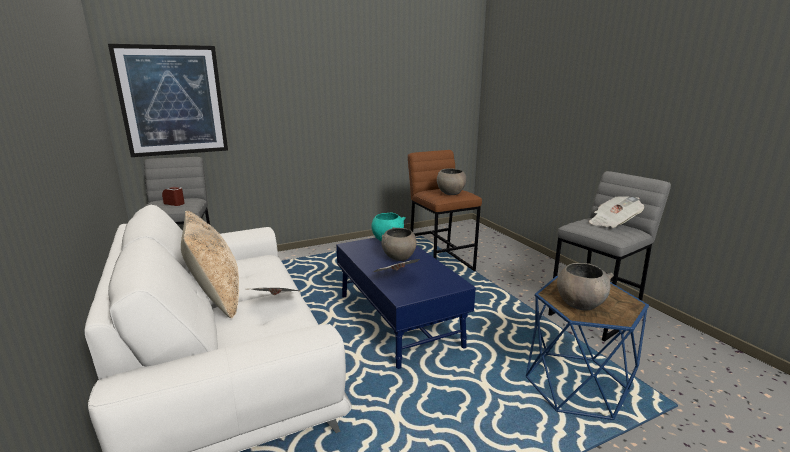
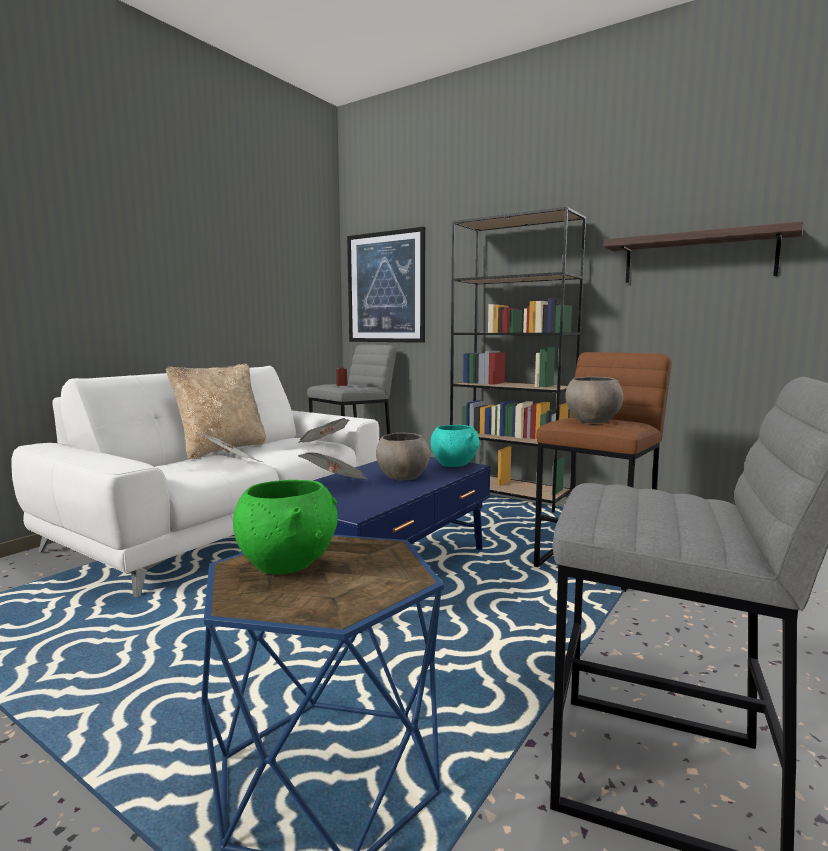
camera: 60 degrees right, 10 degrees down
grey bowl [557,263,614,311] -> green bowl [233,480,338,574]
newspaper [589,196,644,228] -> newspaper moved to [298,418,350,443]
none -> beige bookcase [450,207,586,513]
none -> shelf [603,221,803,283]

